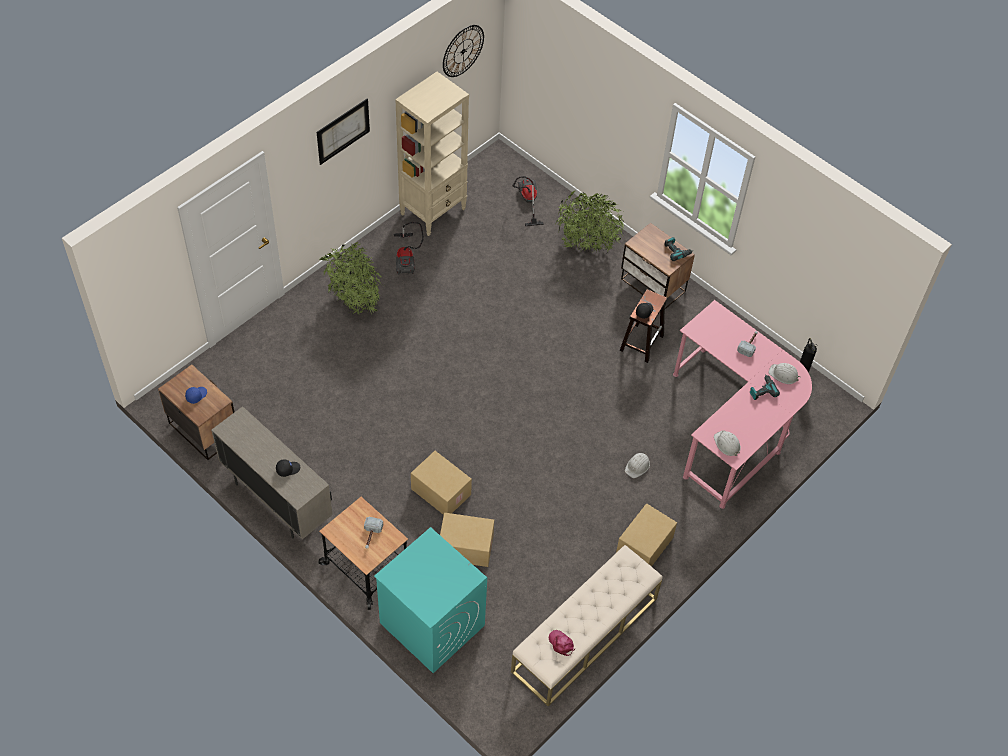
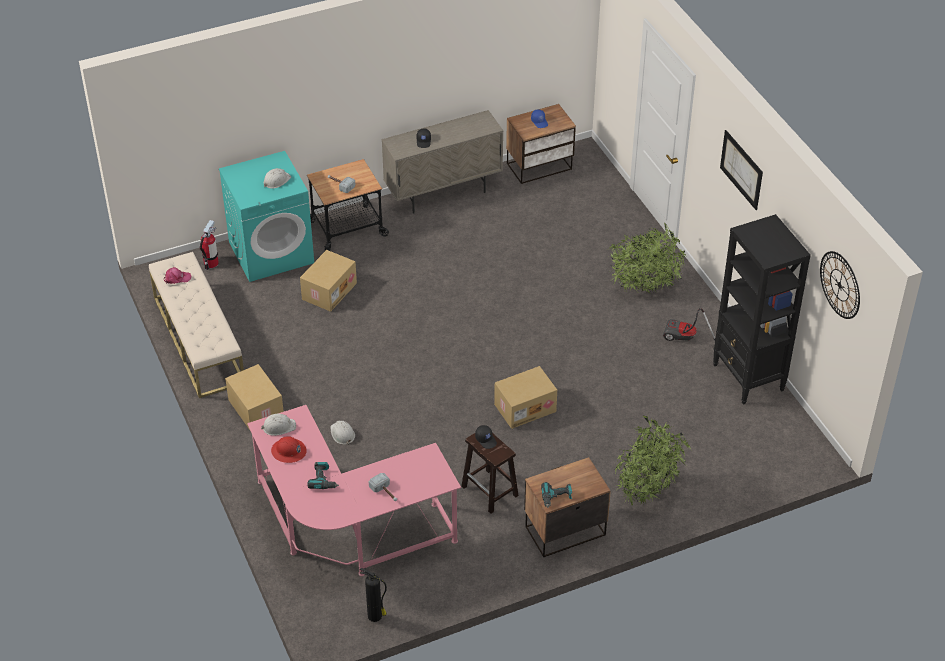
camera: 115 degrees right, 10 degrees down
beige bookcase [395,72,469,236] -> black bookcase [713,214,811,405]
cardboard box [411,451,472,515] -> cardboard box moved to [494,366,557,429]
vacuum cleaner [512,176,544,226] -> none
white hard hat [769,363,801,384] -> white hard hat moved to [264,168,291,188]
none -> fire extinguisher [199,220,219,270]
none -> red hard hat [271,436,307,463]

